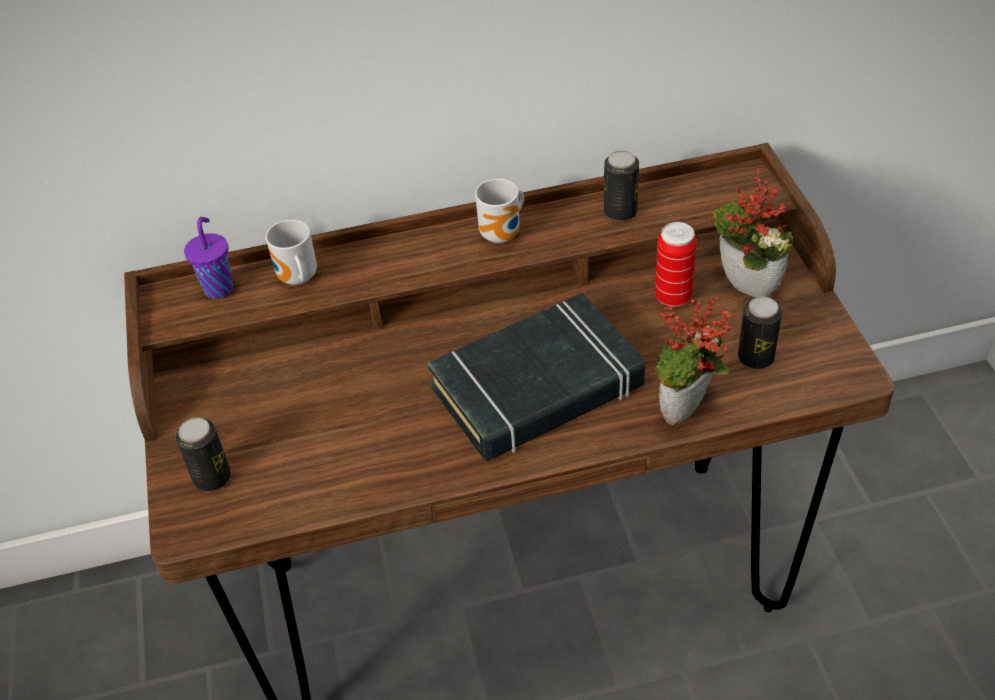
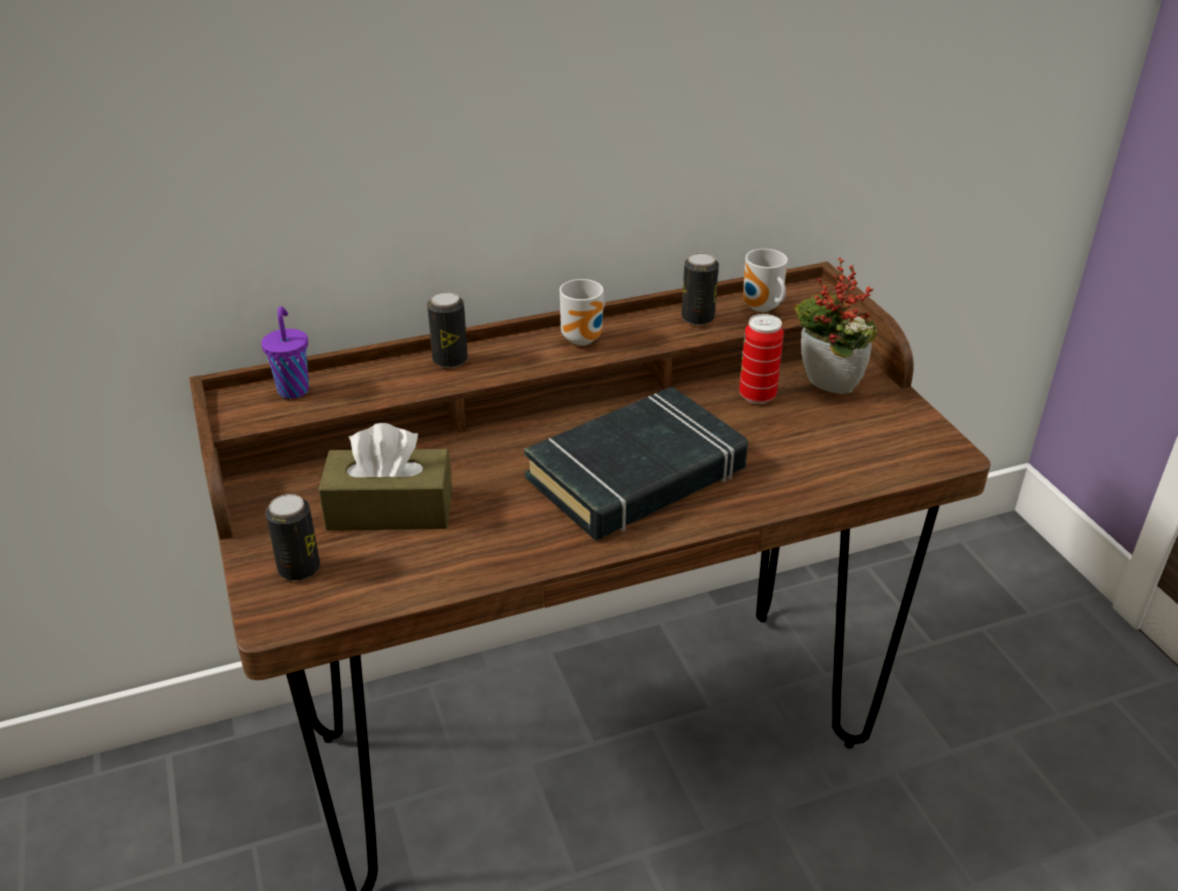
camera: 10 degrees left, 10 degrees down
mug [265,220,317,285] -> mug moved to [743,249,788,312]
potted plant [655,297,732,425] -> none
can [738,297,782,369] -> can moved to [427,292,468,368]
none -> brown tissue box [318,423,452,531]

